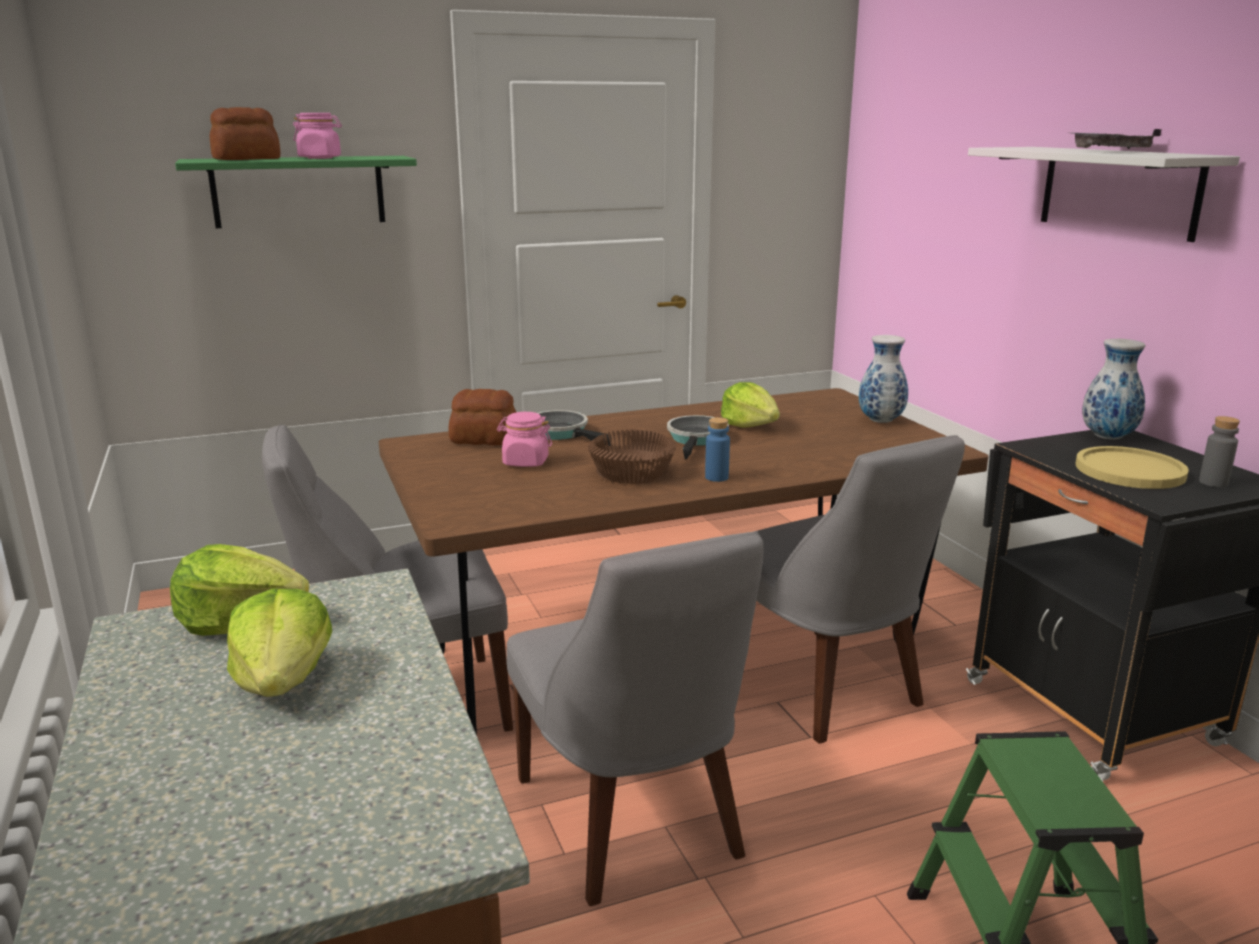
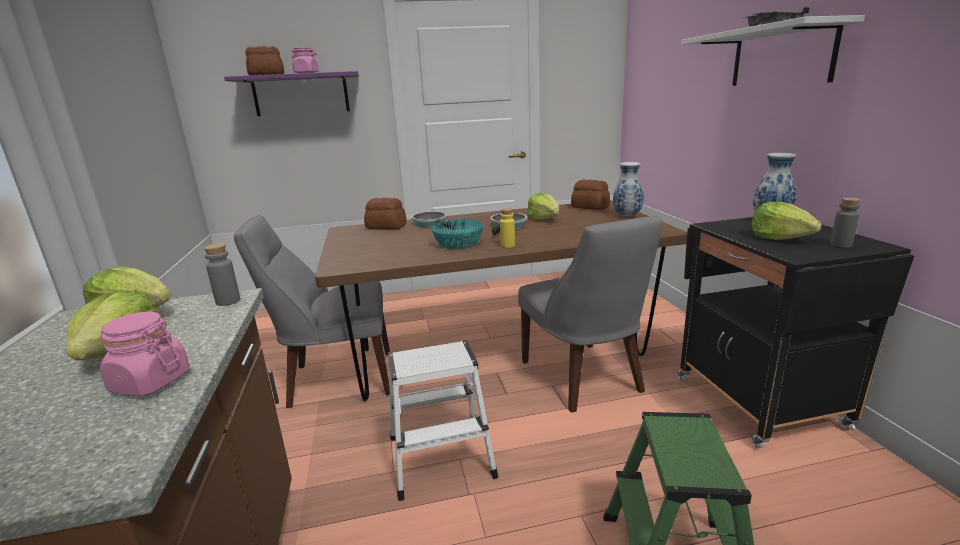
camera: 10 degrees right, 0 degrees up
green shelf [175,156,417,228] -> purple shelf [224,71,359,116]
pink jar [497,412,552,467] -> pink jar moved to [100,312,190,396]
grey chair [506,532,764,906] -> white step ladder [388,340,498,501]
brown bowl [588,430,676,484] -> turquoise bowl [431,218,484,249]
blue bottle [705,417,730,482] -> yellow bottle [500,208,515,248]
yellow plate [1076,446,1189,489] -> lettuce [752,201,822,240]
none -> grey bottle [204,243,240,306]
none -> bread [571,180,610,210]

